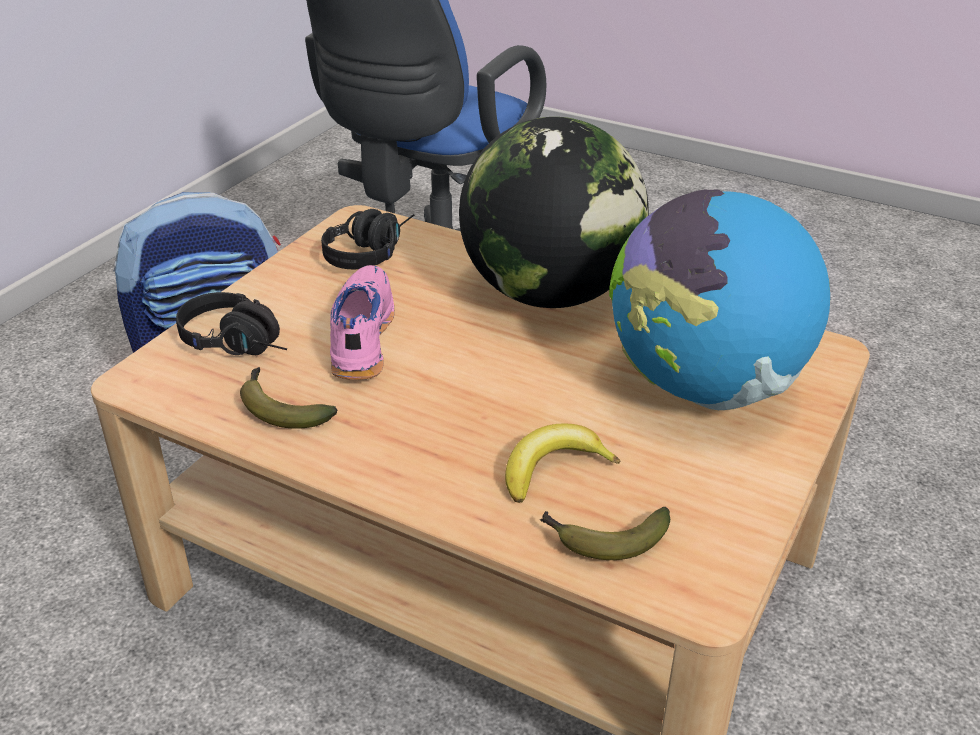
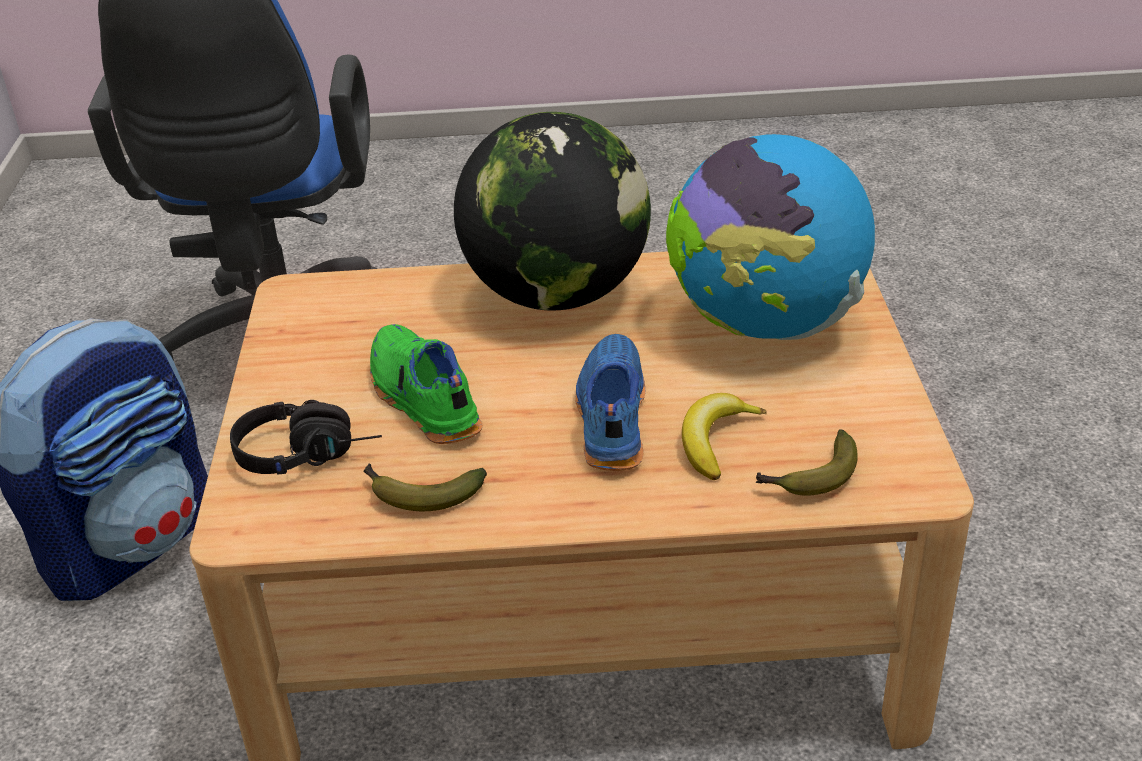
camera: 30 degrees left, 0 degrees up
black headphones [321,209,414,269] -> none
pink shoe [330,265,394,380] -> green shoe [370,324,483,444]
none -> blue shoe [575,334,645,471]

